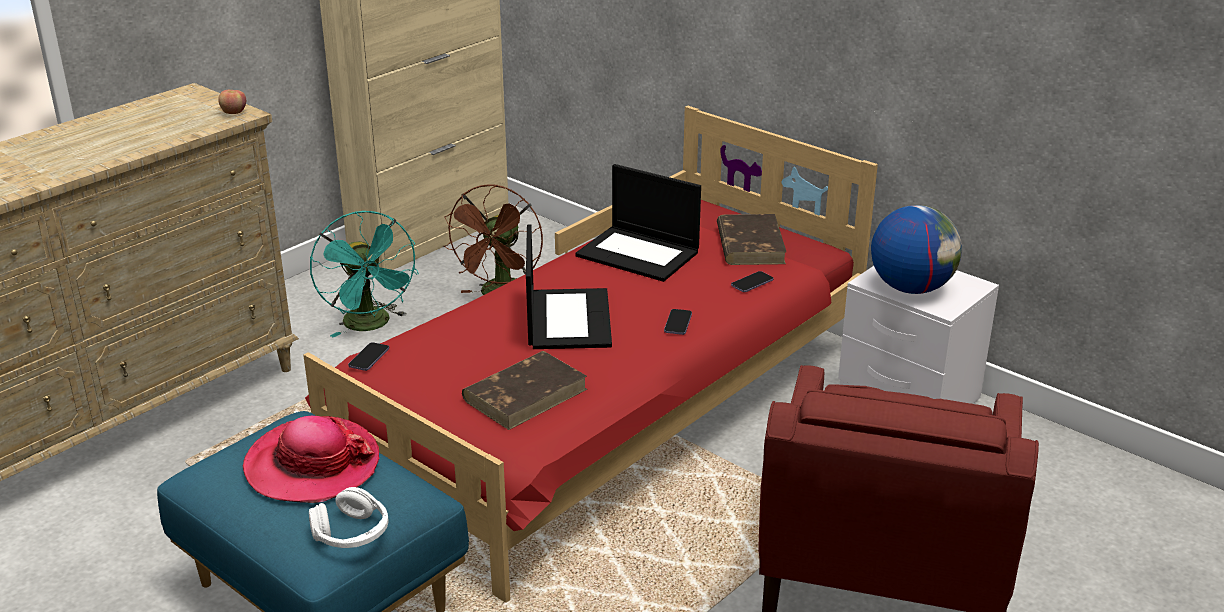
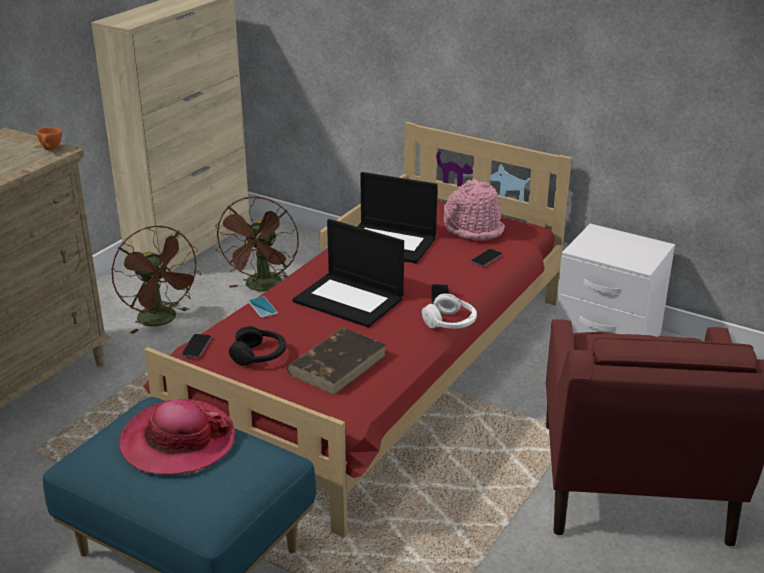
camera: 10 degrees left, 0 degrees up
apple [218,90,246,114] -> orange cup [37,127,62,150]
white headphones [309,487,389,548] -> white headphones moved to [422,294,477,329]
turquoise fan [310,211,419,337] -> brown fan [111,226,202,334]
laptop [526,225,612,349] -> laptop turned 135 degrees clockwise [293,219,404,328]
brown book [717,214,786,265] -> pink hat [443,179,505,241]
globe [871,205,962,294] -> none
none -> black headphones [229,326,286,366]
none -> phone [248,296,278,318]

